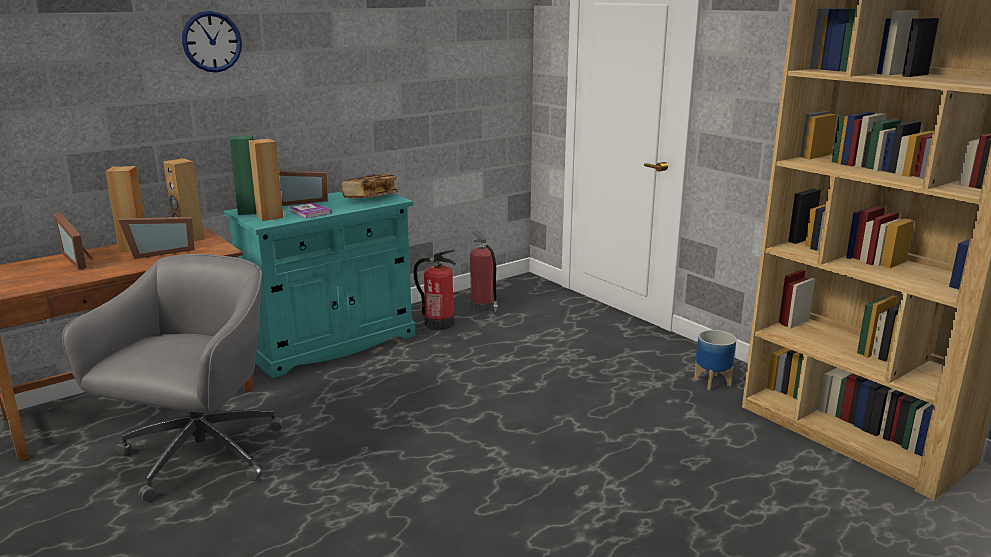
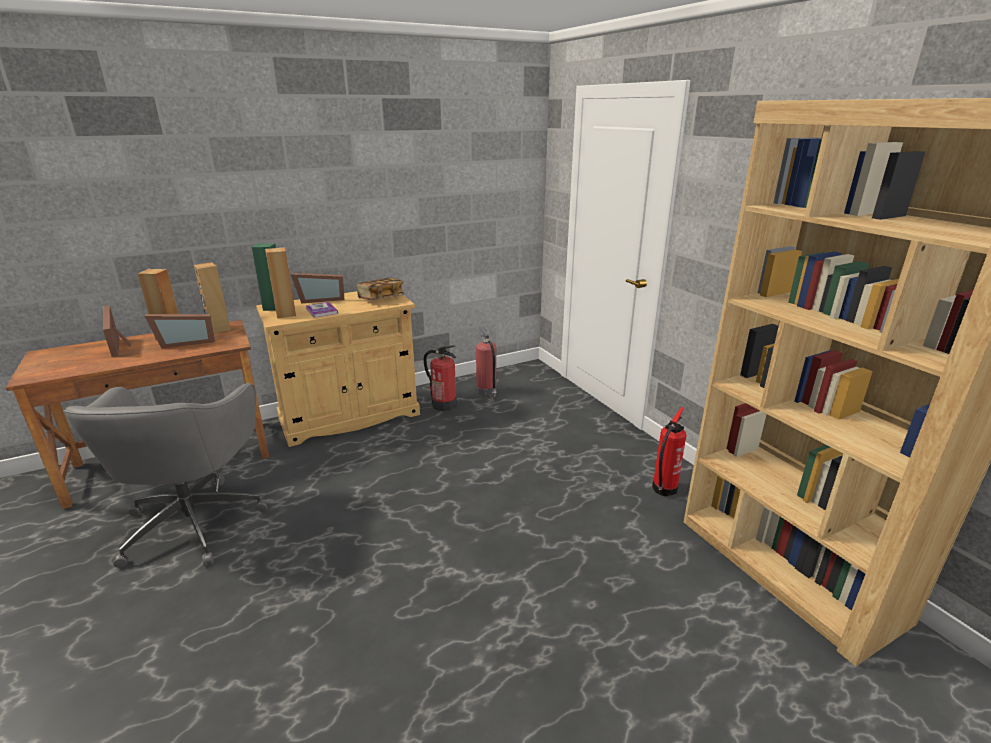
camera: 10 degrees right, 5 degrees up
grey office chair [62,254,284,502] -> grey office chair turned 150 degrees clockwise [63,383,269,568]
wall clock [182,11,242,73] -> none
turquoise cabinet [224,191,415,378] -> beige cabinet [256,291,420,447]
planter [694,330,736,390] -> fire extinguisher [652,407,687,496]

